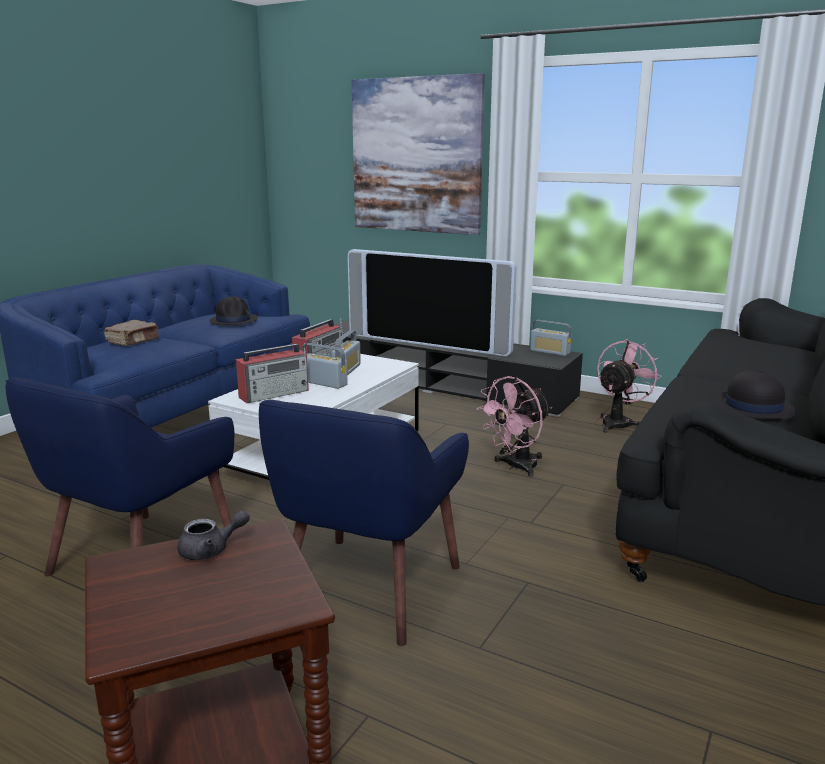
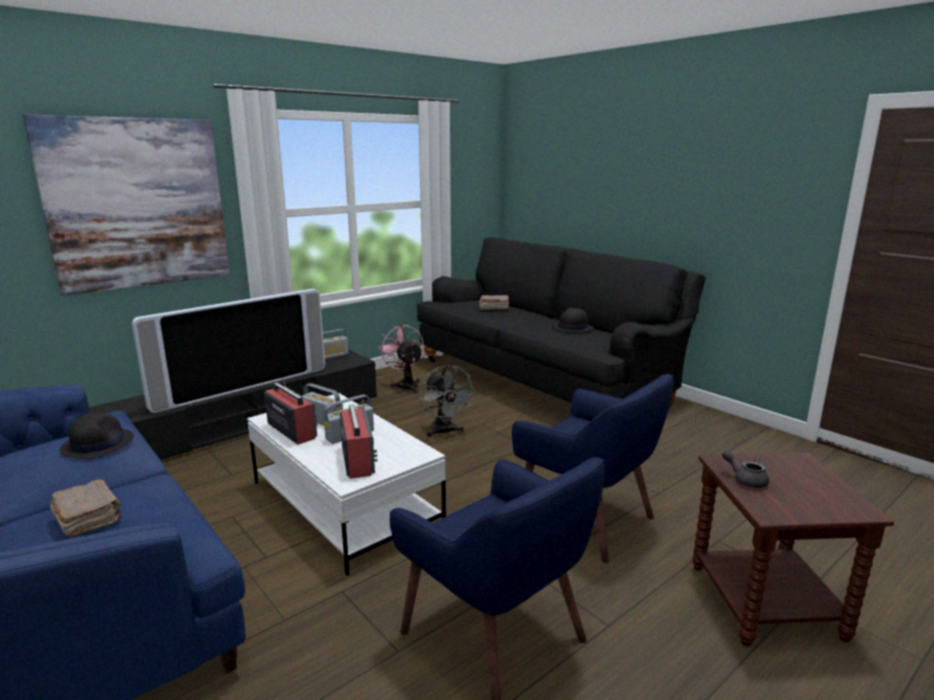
camera: 70 degrees left, 0 degrees up
grey teapot [178,510,250,560] -> grey teapot turned 45 degrees counterclockwise [722,450,769,488]
pink fan [477,376,552,477] -> grey fan [419,365,476,437]
none -> brown book [479,295,509,310]

